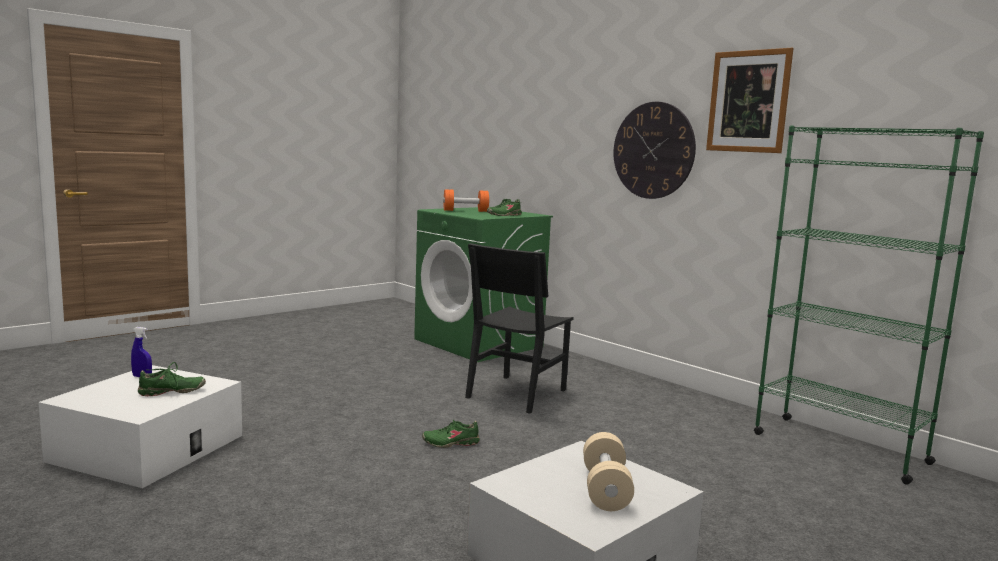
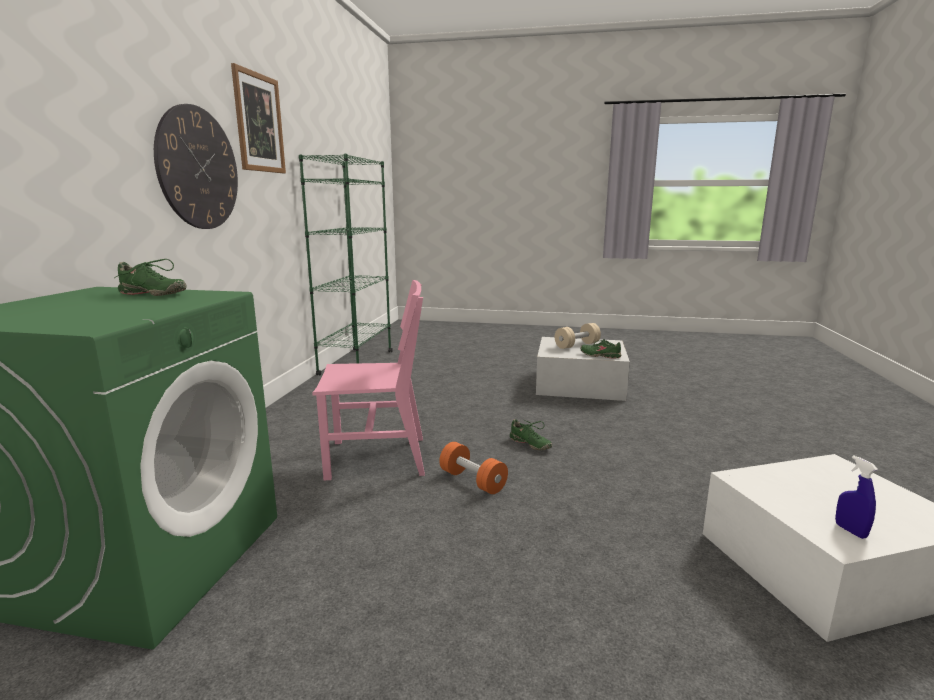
camera: 125 degrees left, 5 degrees up
green shoe [138,362,206,396] -> green shoe moved to [580,339,622,358]
orange dumbbell [443,189,489,212] -> orange dumbbell moved to [439,442,508,494]
black chair [465,243,574,414] -> pink chair [312,280,425,480]

